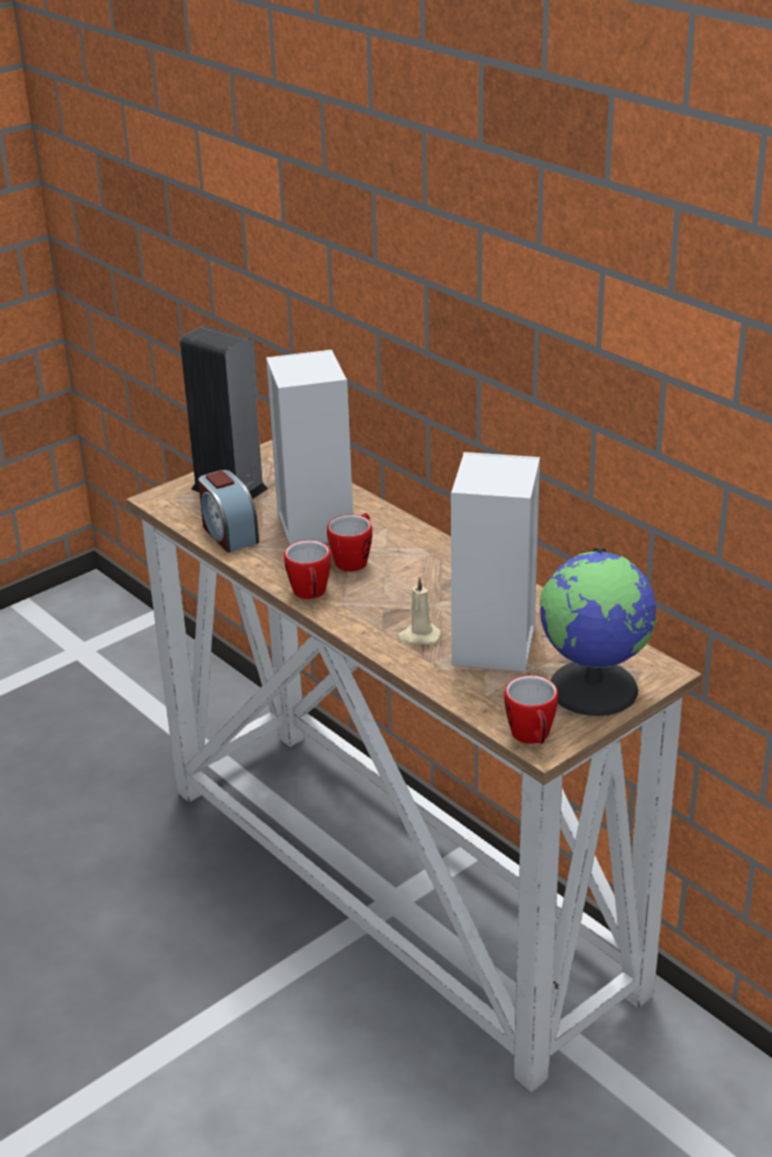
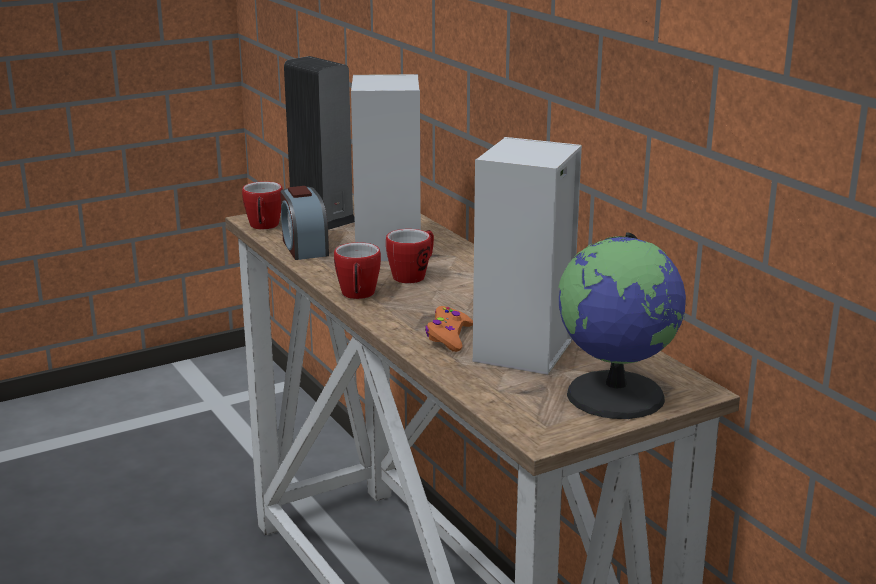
camera: 10 degrees right, 10 degrees down
beige candle [396,576,441,645] -> orange game controller [425,306,473,352]
mug [504,675,558,744] -> mug moved to [242,181,283,230]

